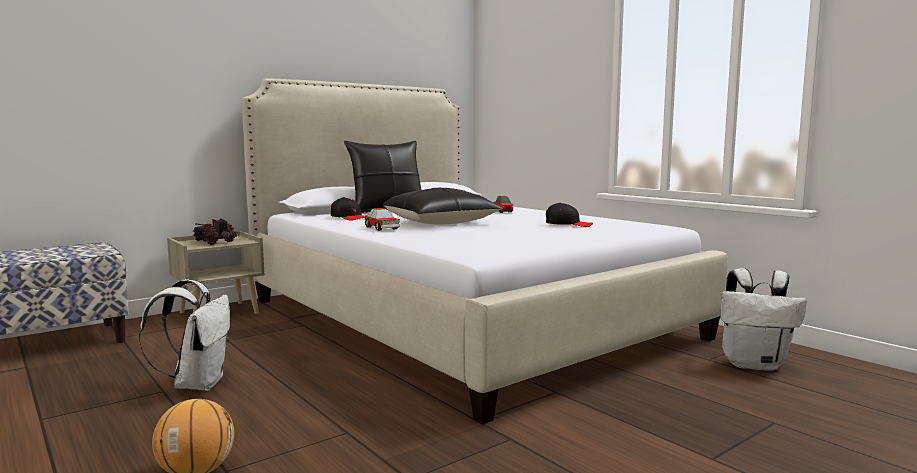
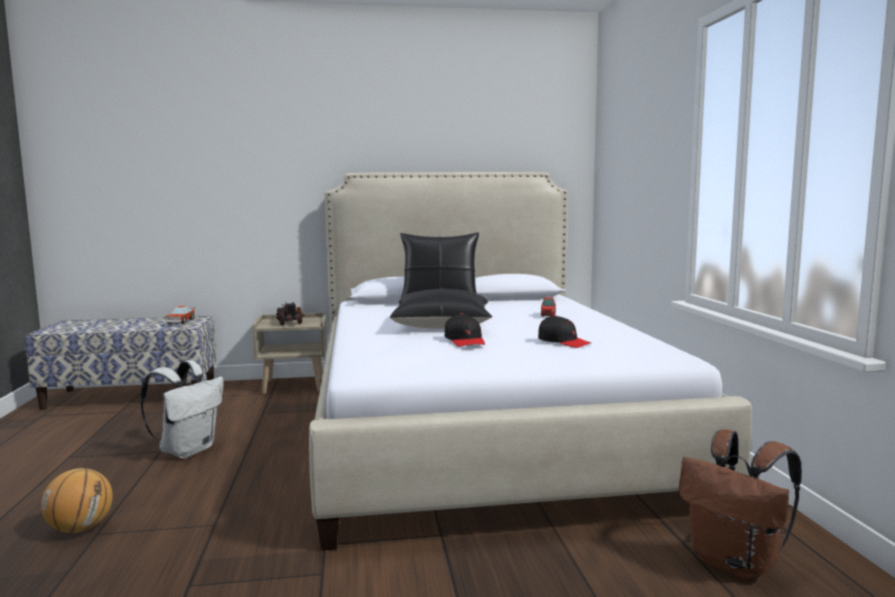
camera: 30 degrees right, 0 degrees up
black cap [331,197,364,221] -> black cap moved to [444,313,485,347]
toy car [364,208,400,231] -> toy car moved to [165,306,195,324]
white backpack [720,268,807,371] -> brown backpack [679,429,802,580]

